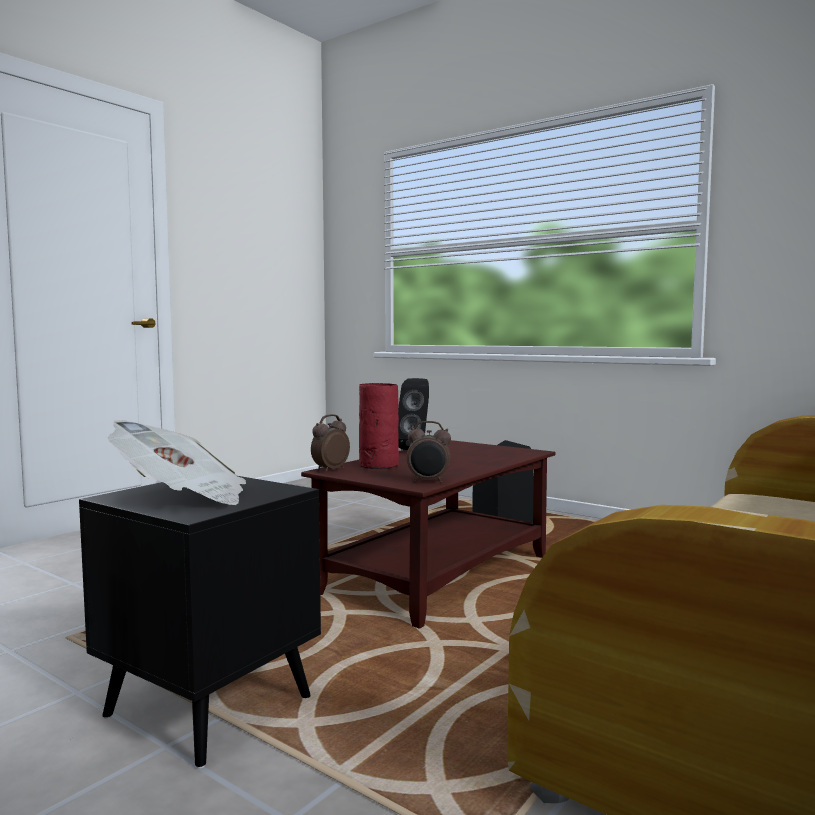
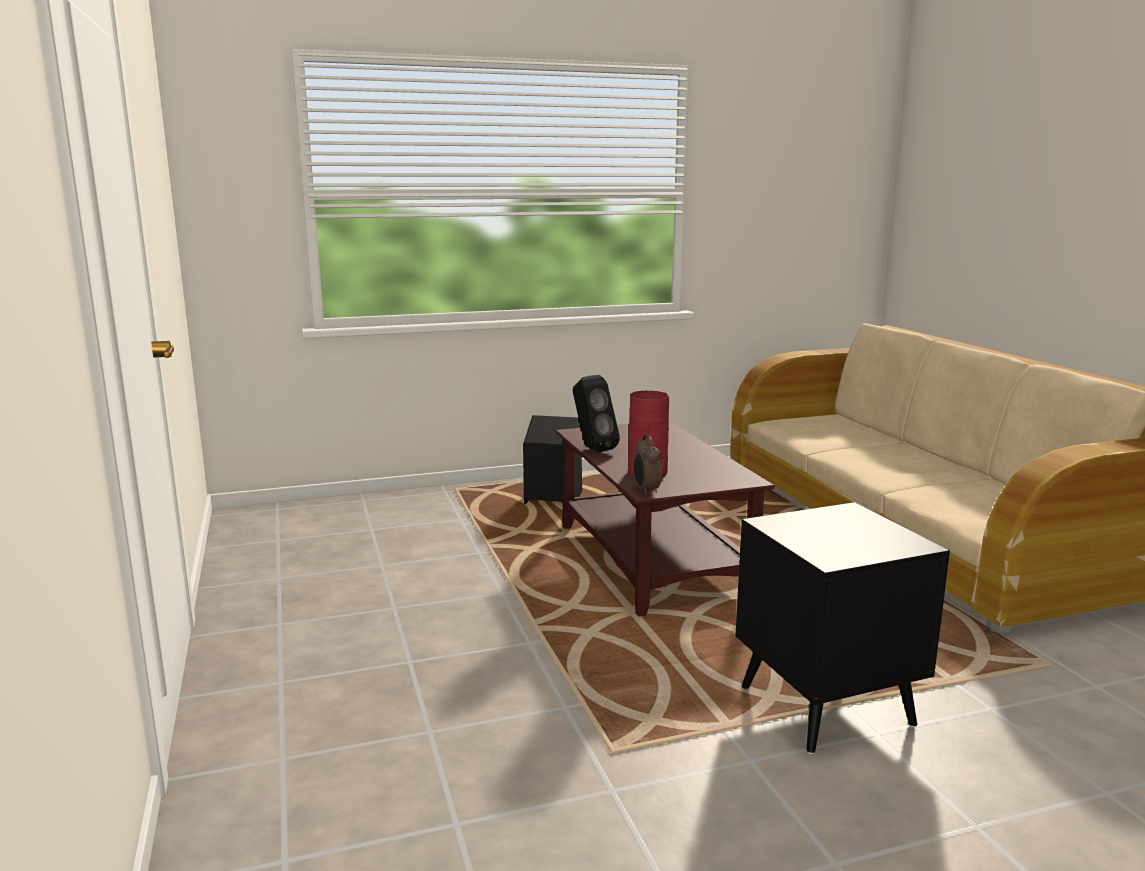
camera: 55 degrees left, 10 degrees up
newspaper [108,420,246,505] -> none
alarm clock [407,421,451,483] -> none

